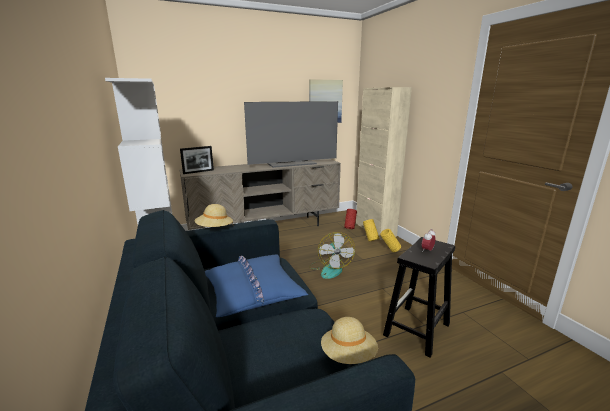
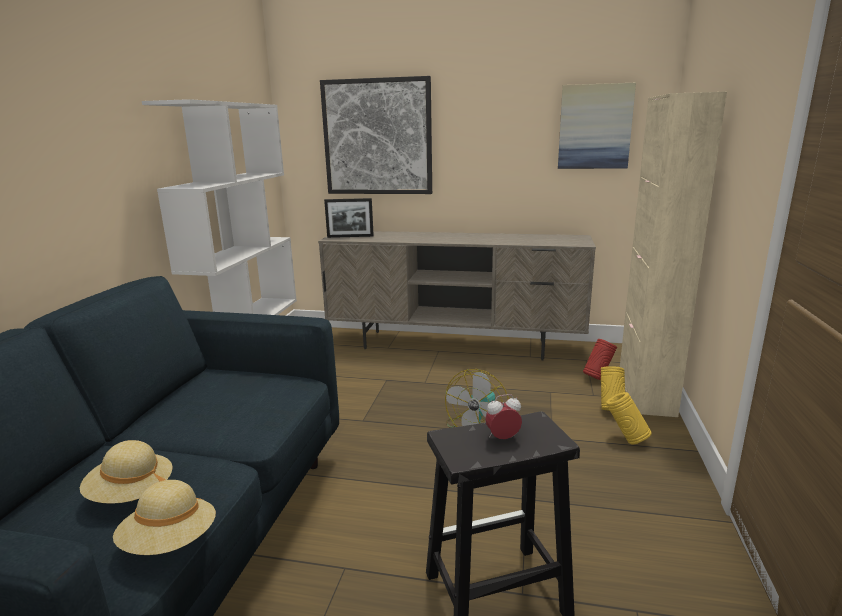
camera: 35 degrees right, 0 degrees up
beige hat [195,204,233,227] -> beige hat moved to [80,440,172,504]
blue pillow [205,255,308,317] -> none
television [244,101,338,168] -> none
none -> picture [320,76,432,194]

